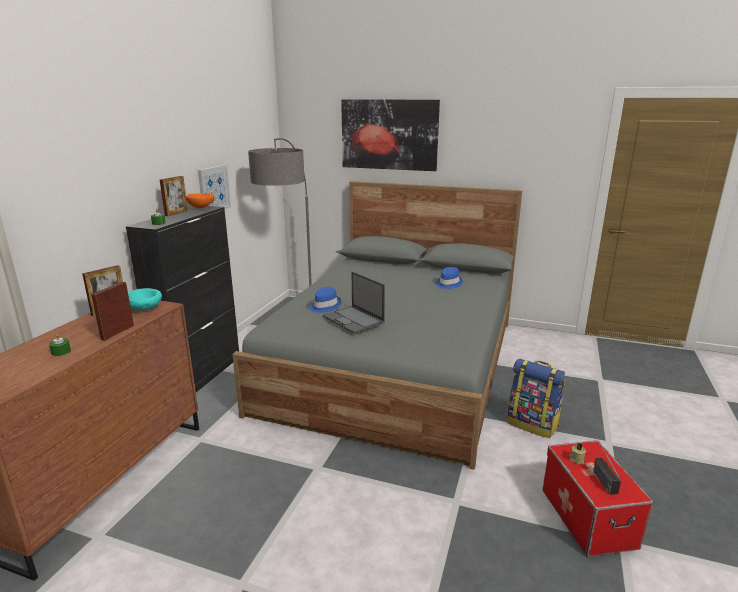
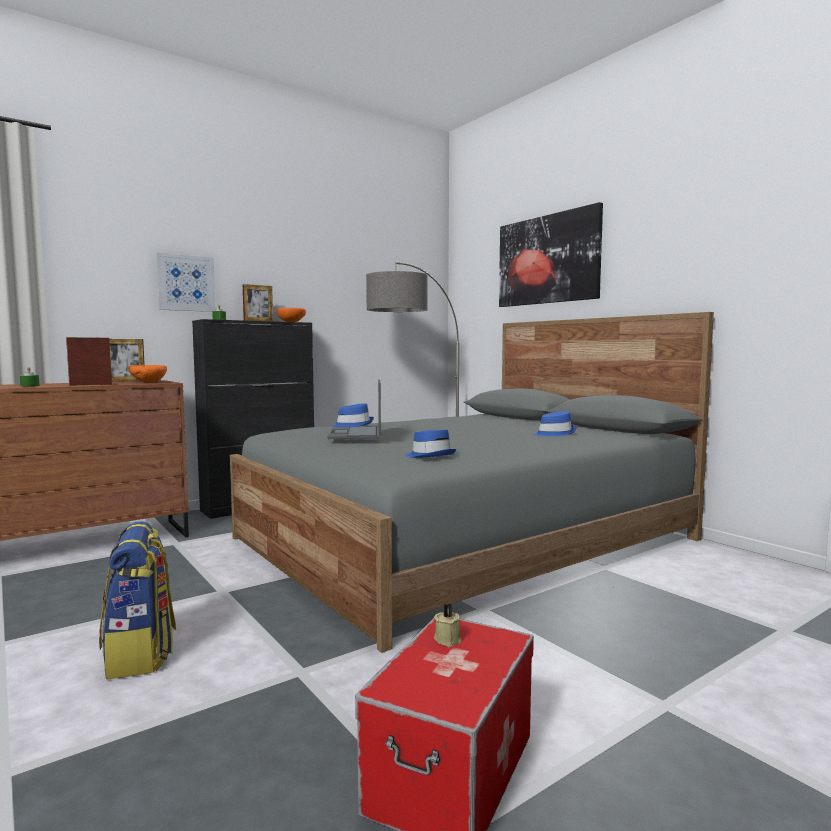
camera: 35 degrees right, 15 degrees down
turquoise bowl [128,288,162,310] -> orange bowl [128,365,167,383]
picture [198,165,231,209] -> picture moved to [156,253,216,312]
backpack [507,359,565,438] -> backpack moved to [99,521,176,679]
radio [593,436,621,495] -> none
none -> blue hat [405,429,456,458]

